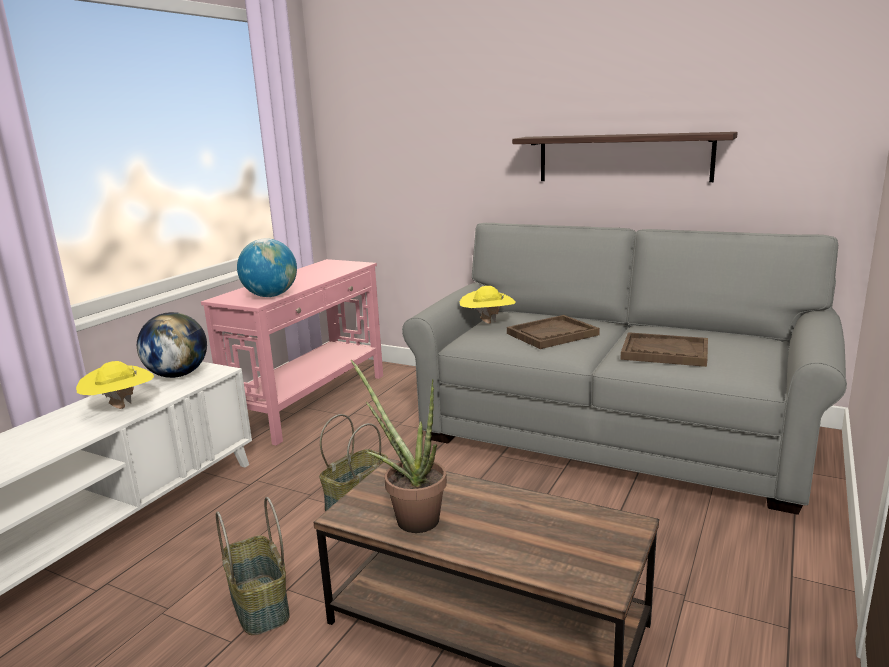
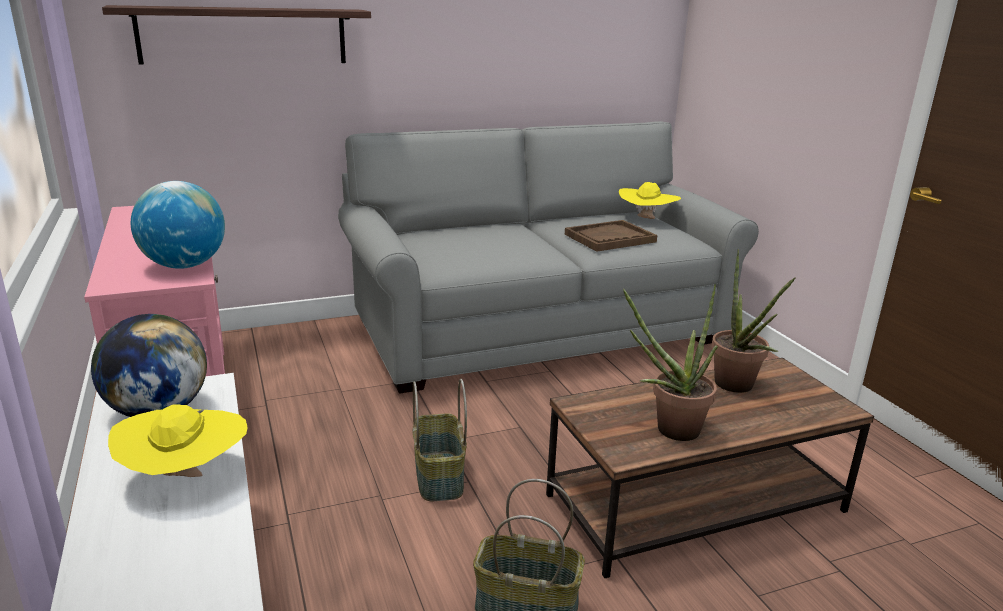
camera: 50 degrees left, 5 degrees up
yellow hat [460,286,516,324] -> yellow hat moved to [619,182,681,219]
brown tray [507,315,600,349] -> none
shelf [512,132,738,182] -> shelf moved to [102,5,371,65]
none -> potted plant [711,249,796,393]

